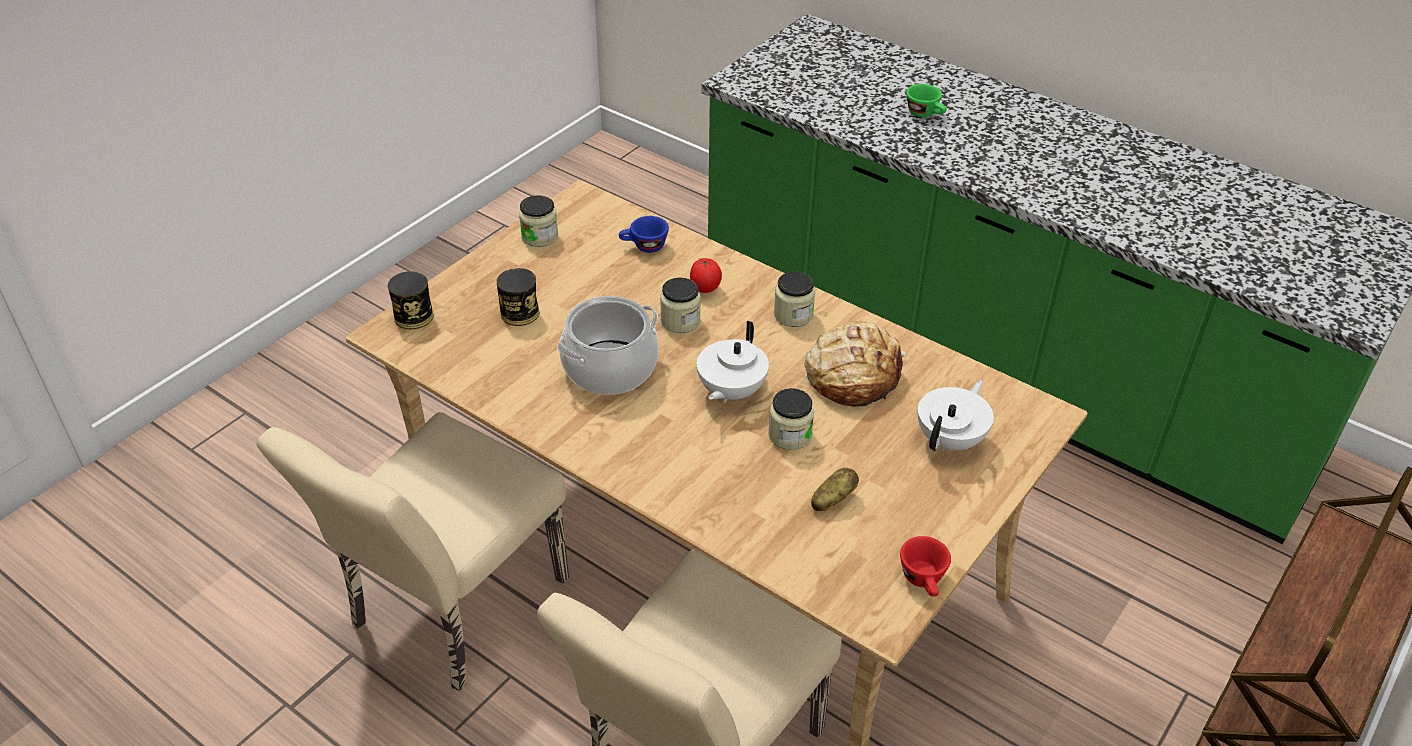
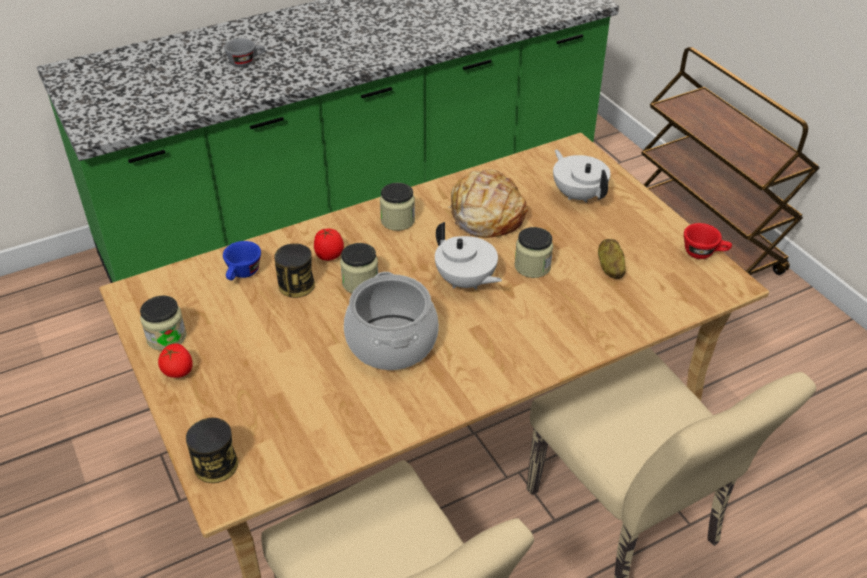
camera: 65 degrees left, 0 degrees up
can [497,268,539,326] -> can moved to [274,243,315,298]
green cup [906,84,947,117] -> grey cup [224,38,265,67]
none -> tomato [158,343,192,378]

